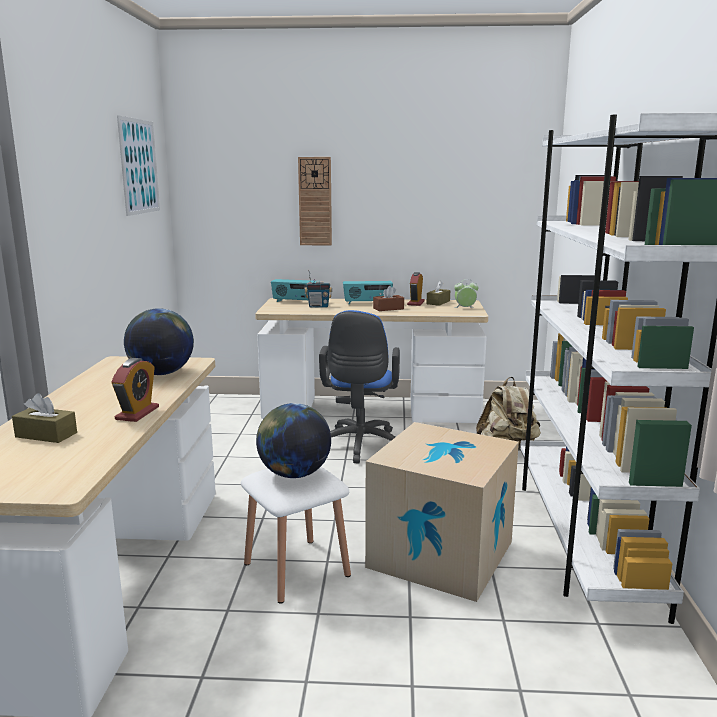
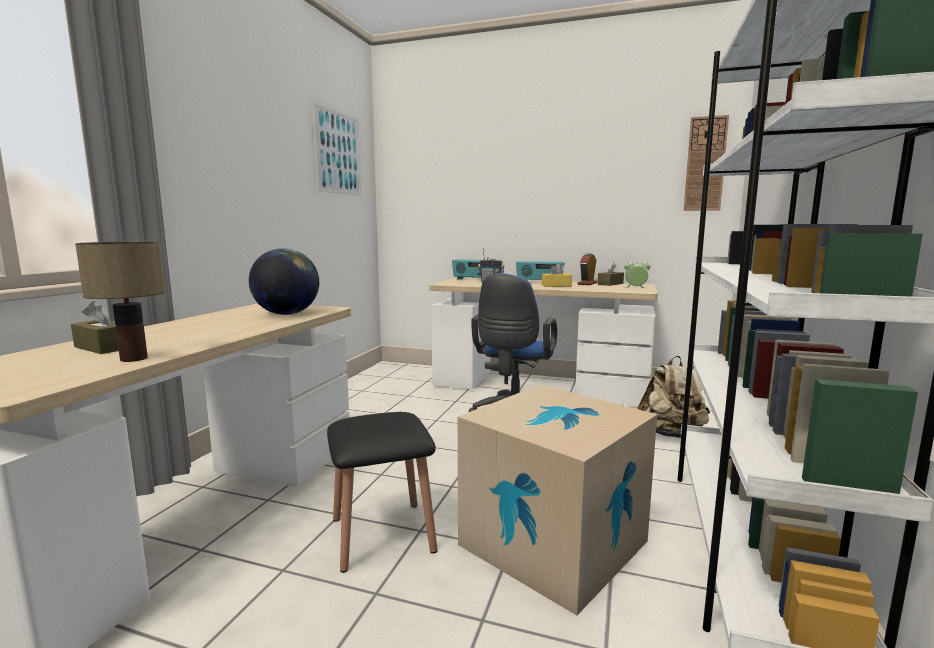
camera: 15 degrees right, 5 degrees down
alarm clock [111,358,159,422] -> none
white stool [241,467,351,604] -> black stool [327,412,438,573]
globe [256,403,331,478] -> none
wall clock [298,157,332,245] -> wall clock moved to [684,115,729,211]
brown tissue box [373,286,404,311] -> yellow tissue box [542,263,572,287]
none -> table lamp [75,242,165,362]

